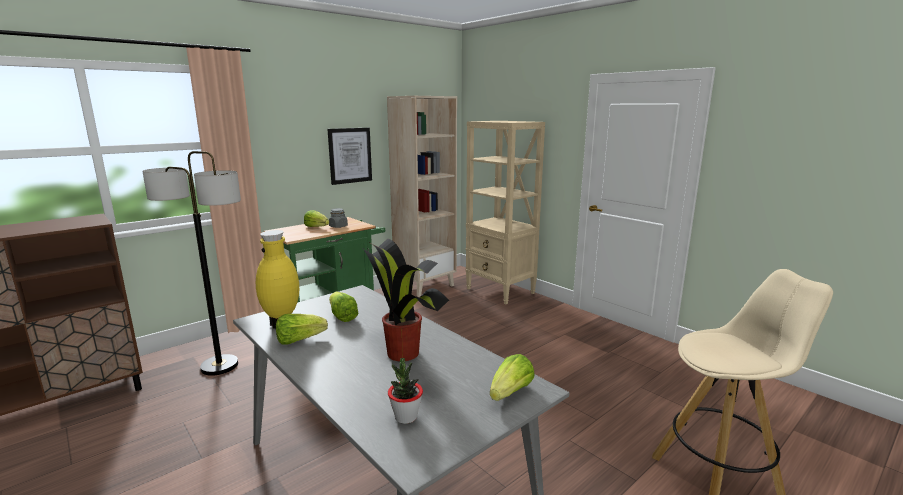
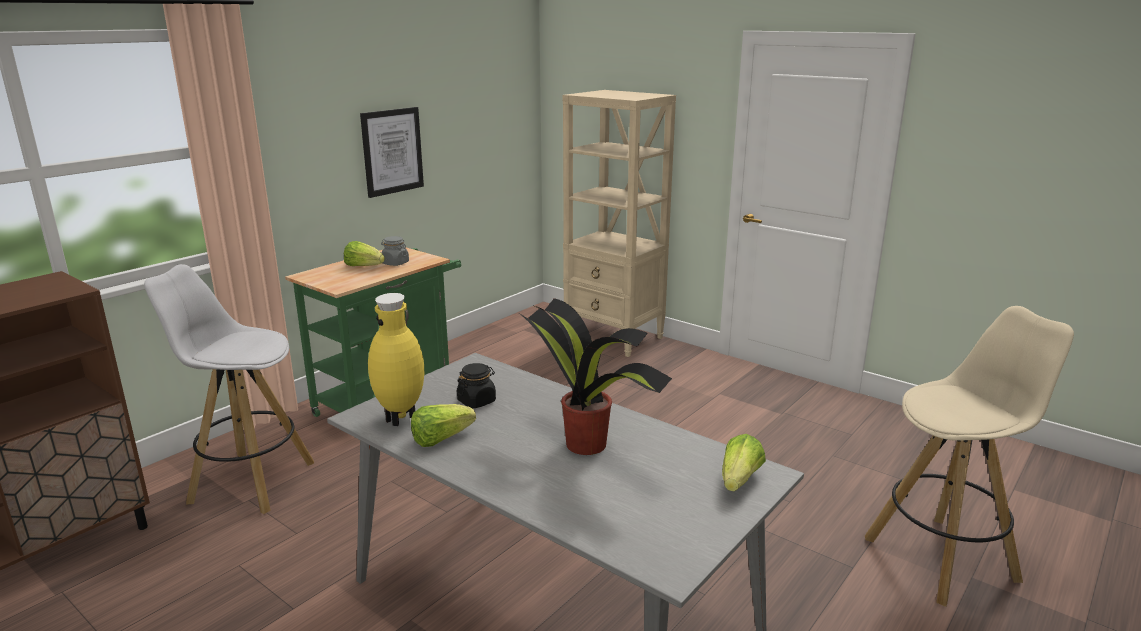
camera: 10 degrees left, 5 degrees up
floor lamp [142,151,241,376] -> white stool [144,264,314,514]
lettuce [329,292,358,322] -> black jar [457,363,496,408]
beige bookcase [387,96,457,297] -> none
potted plant [388,358,423,424] -> none

